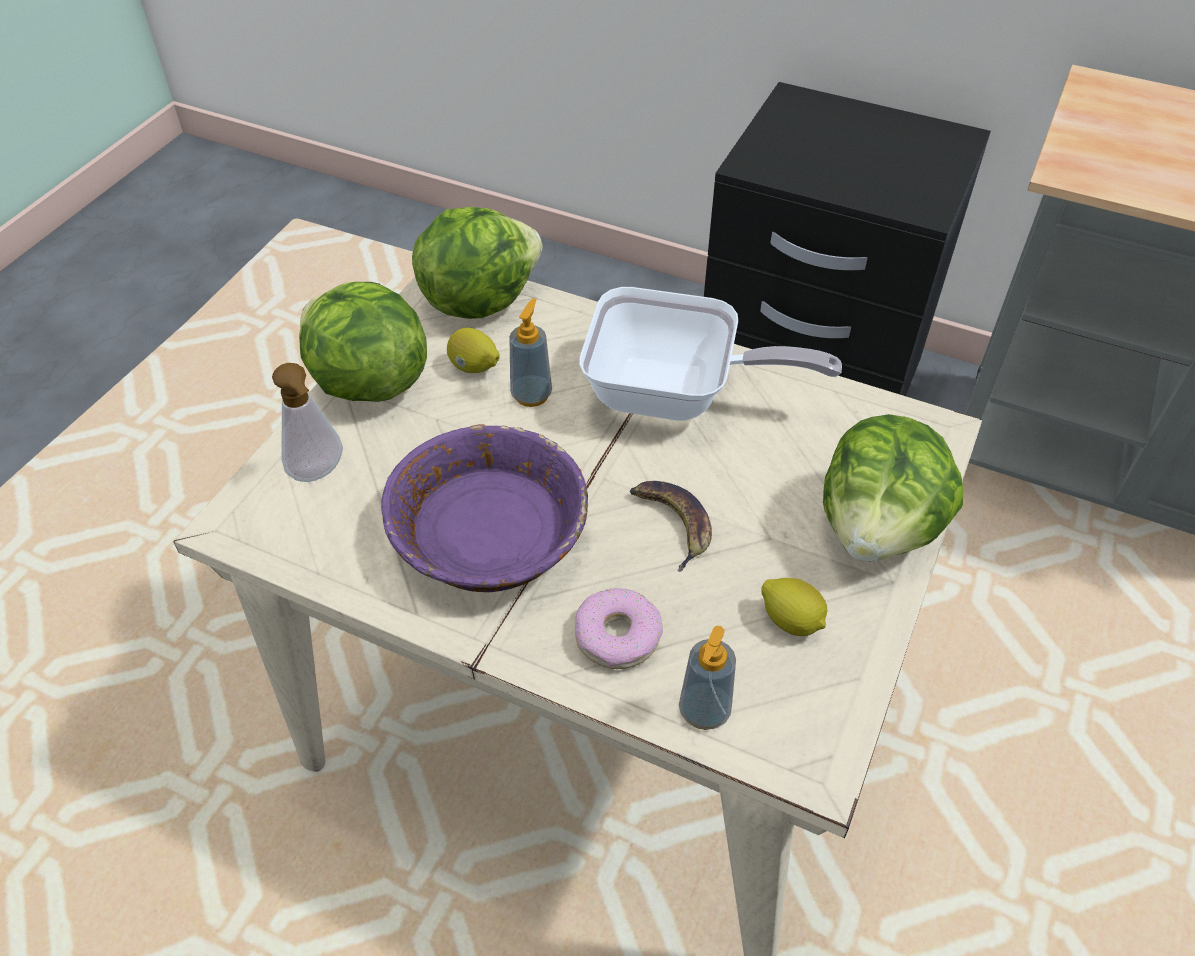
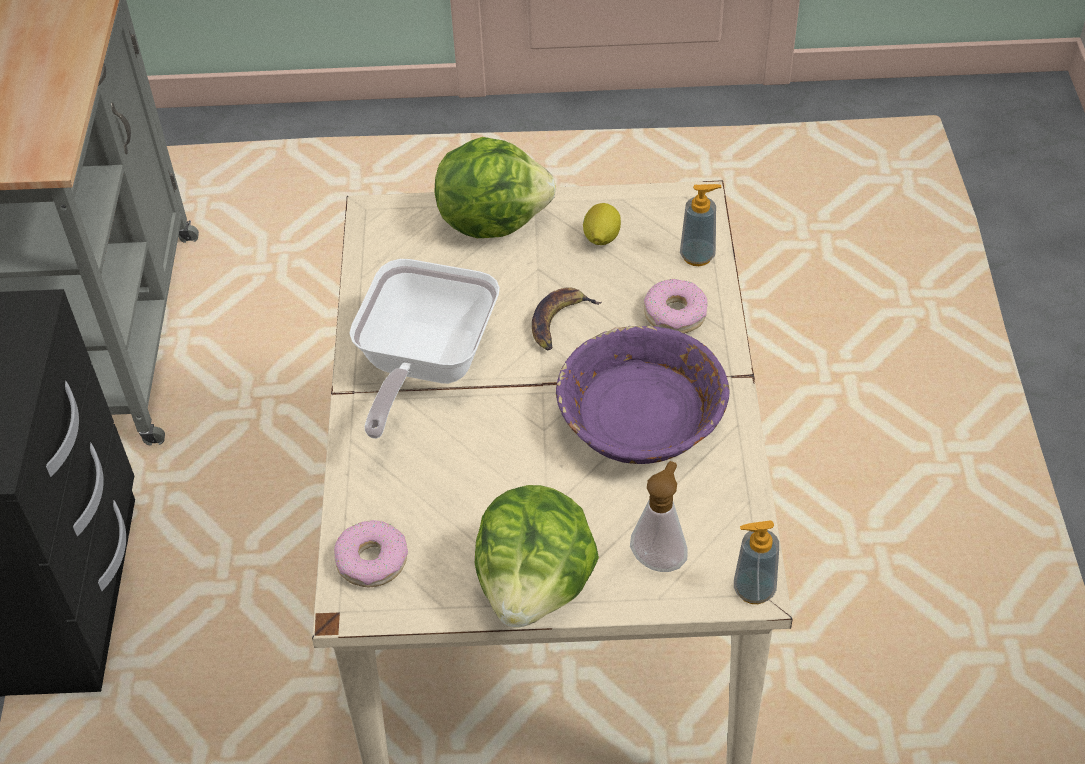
camera: 115 degrees left, 0 degrees up
lettuce [412,207,543,319] -> donut [334,520,408,587]
lemon [447,328,500,373] -> none
soap dispenser [509,298,552,407] -> soap dispenser moved to [734,520,779,604]
frying pan [579,287,842,421] -> frying pan turned 150 degrees counterclockwise [349,259,500,439]

